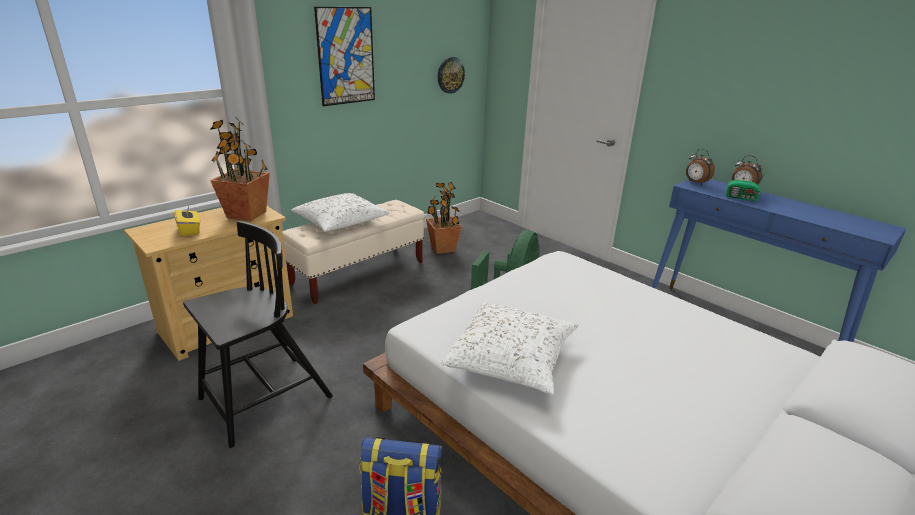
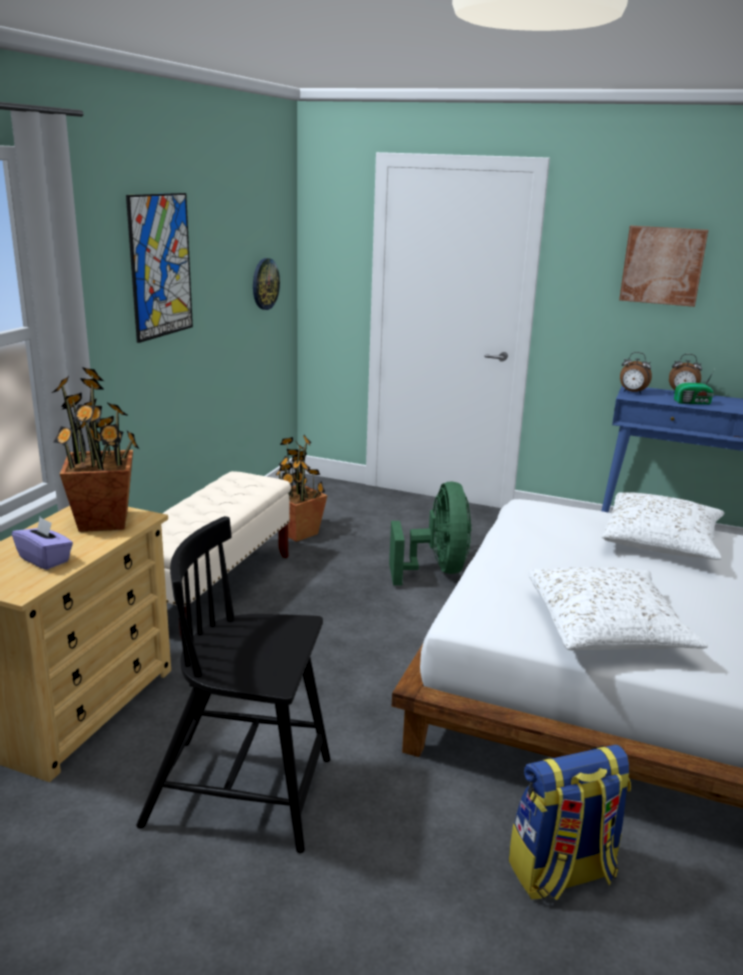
camera: 25 degrees left, 5 degrees down
yellow tissue box [174,205,200,236] -> purple tissue box [12,517,73,570]
black chair [183,221,333,448] -> black chair turned 105 degrees counterclockwise [136,516,331,853]
white pillow [291,193,389,232] -> white pillow moved to [601,492,724,560]
none -> picture [619,226,708,307]

